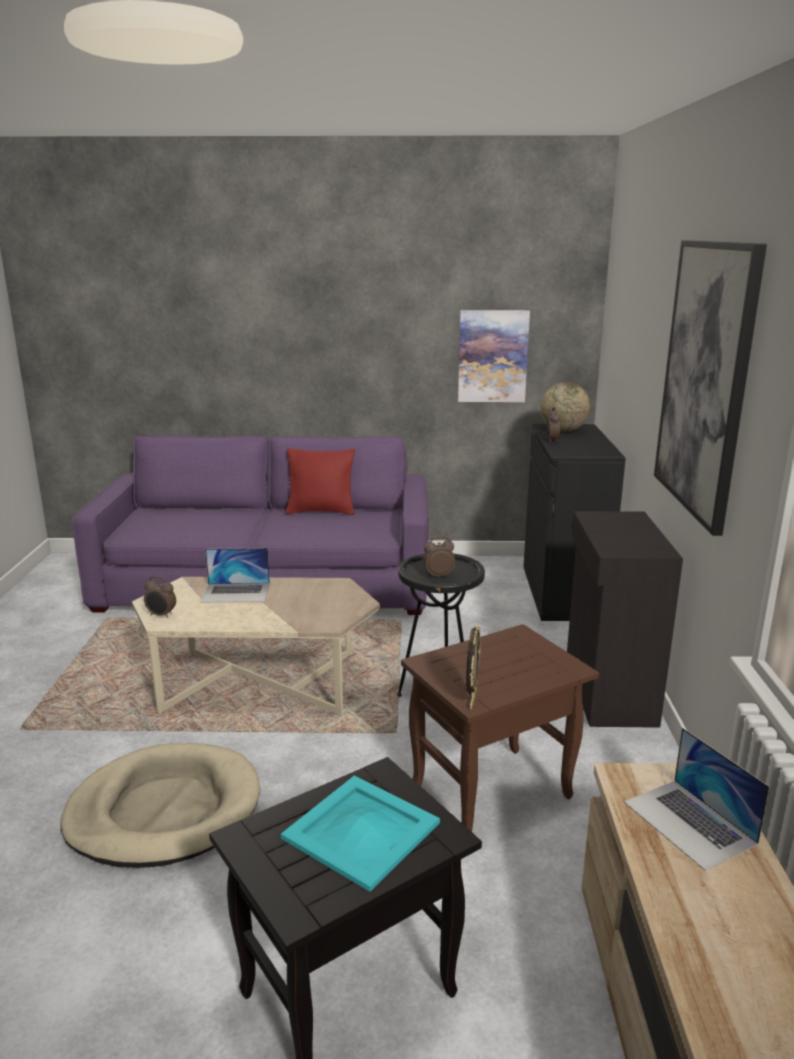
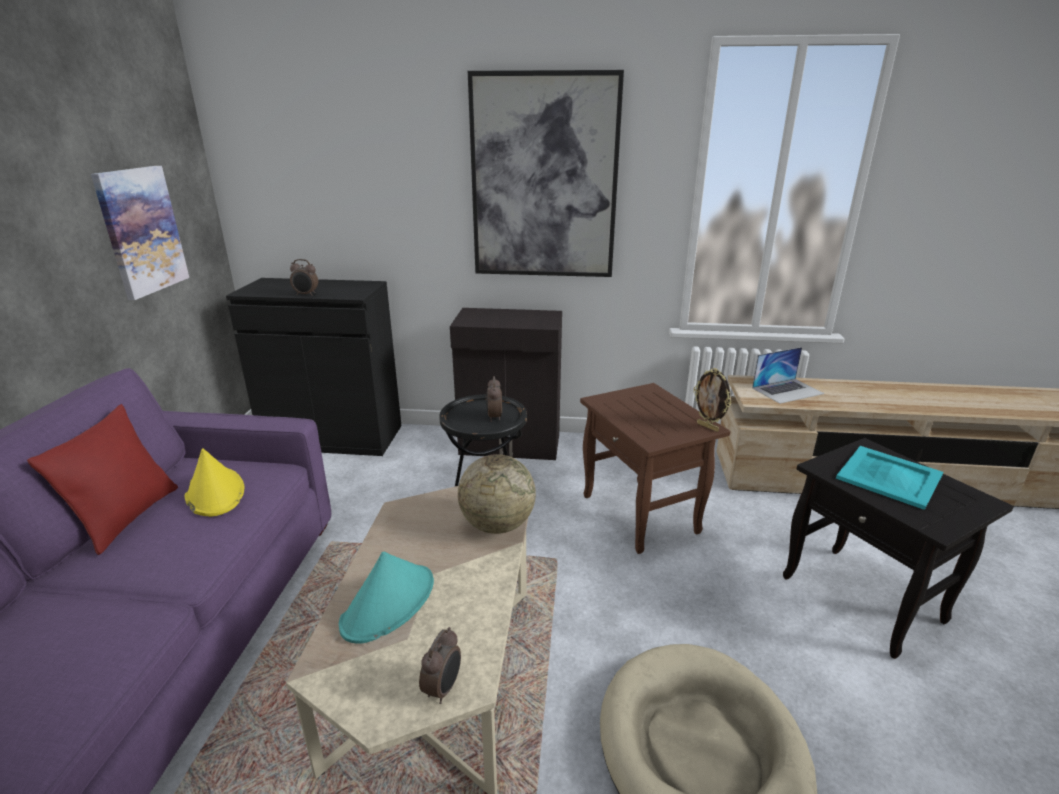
camera: 85 degrees left, 5 degrees up
laptop [200,548,270,603] -> turquoise hat [339,552,434,644]
picture frame [466,625,480,710] -> picture frame turned 150 degrees counterclockwise [694,368,731,432]
globe [540,382,590,432] -> globe moved to [458,454,536,534]
none -> yellow hat [185,448,245,517]

